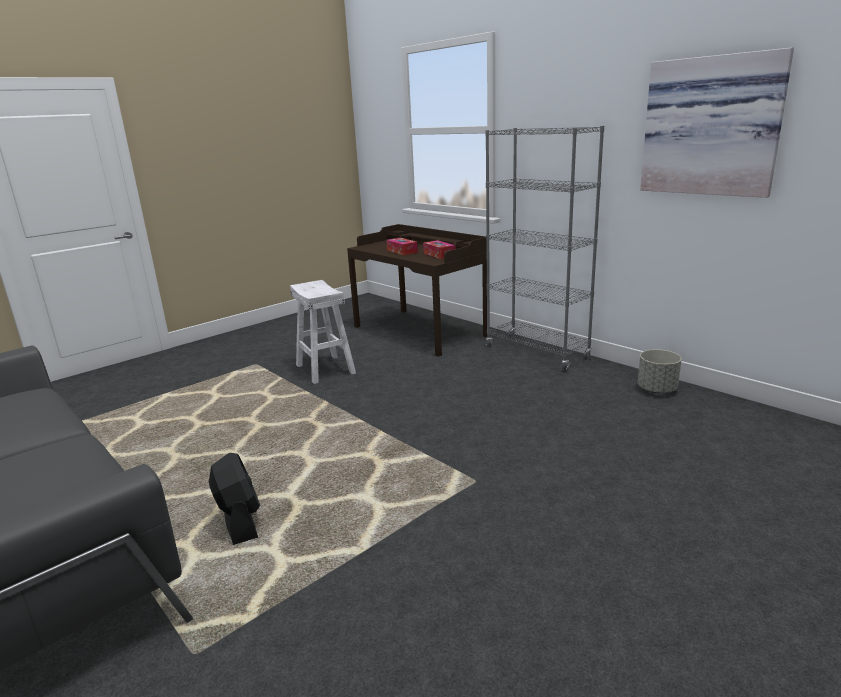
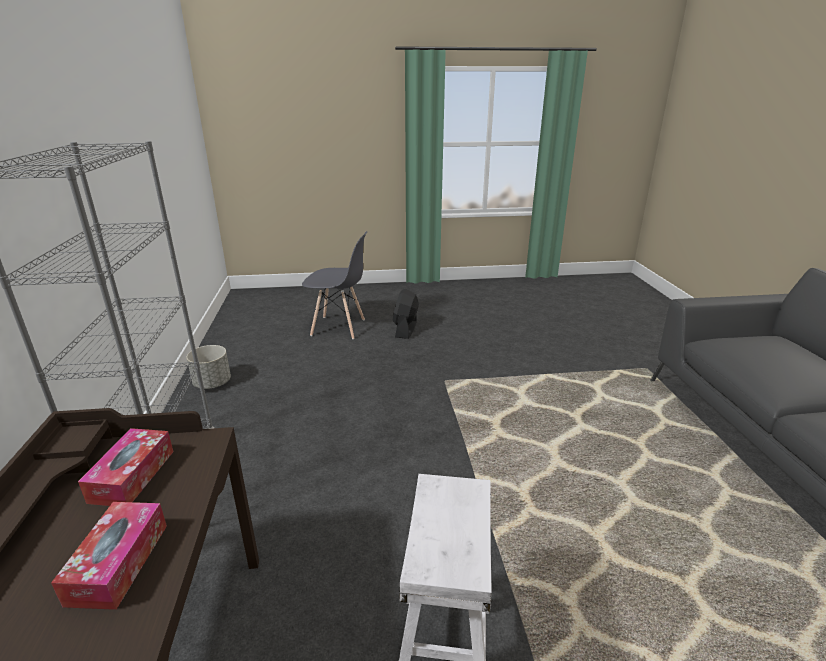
camera: 145 degrees left, 5 degrees up
black fan [209,453,260,545] -> black fan moved to [393,289,419,339]
picture [640,48,794,198] -> none
none -> grey chair [302,231,367,339]

